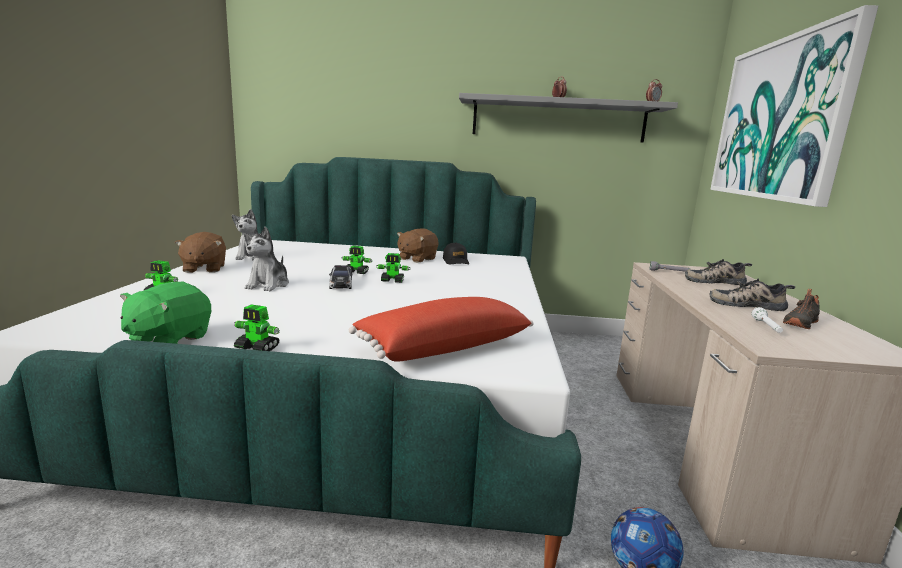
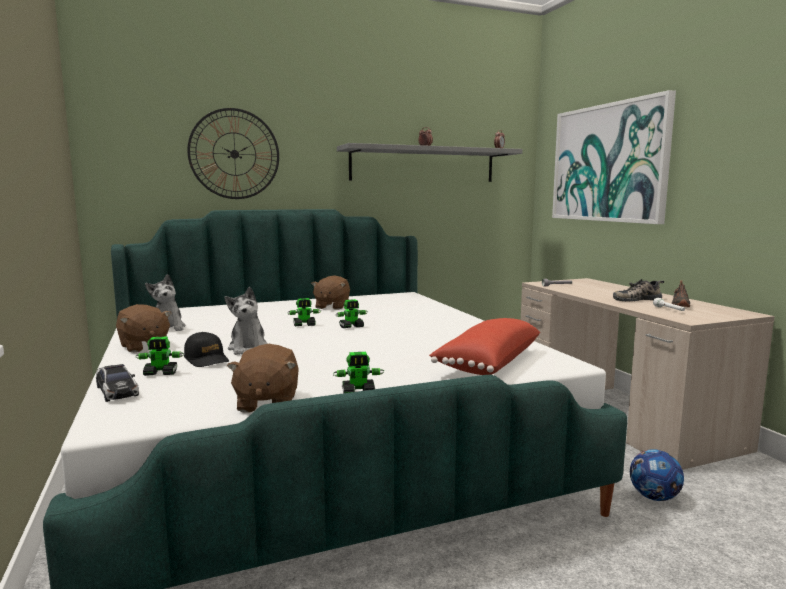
camera: 25 degrees left, 5 degrees down
green plush toy [120,282,211,344] -> brown plush toy [227,344,298,413]
toy car [329,265,353,289] -> toy car moved to [96,364,139,402]
black cap [443,242,469,264] -> black cap moved to [184,332,229,367]
shoe [685,259,752,285] -> none
none -> wall clock [187,108,279,199]

